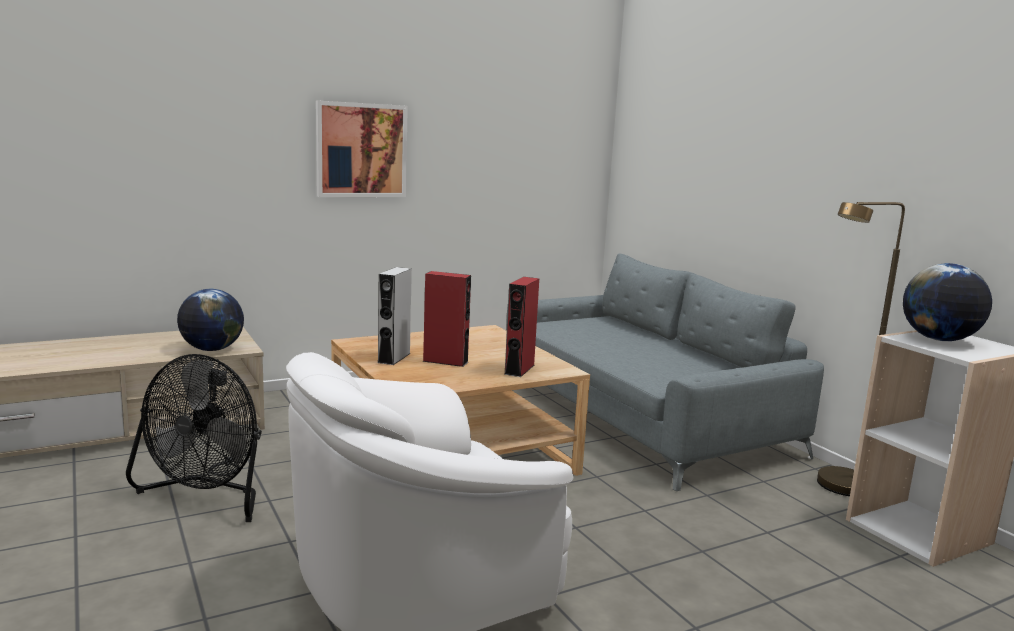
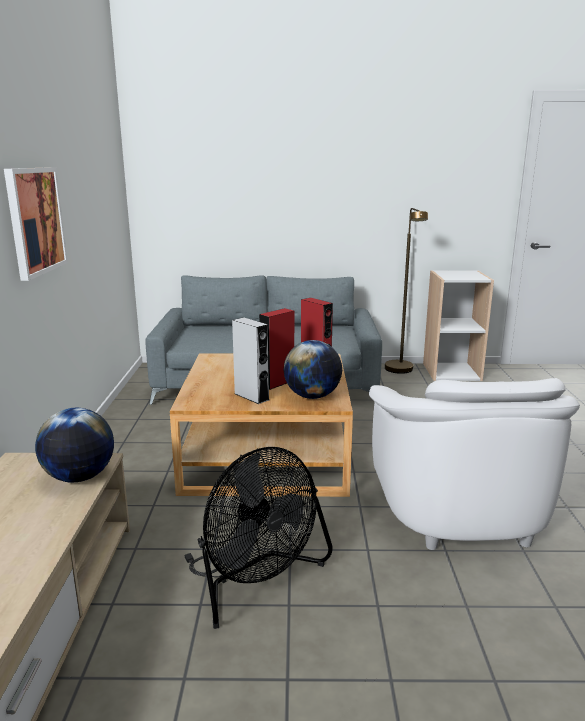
camera: 60 degrees left, 5 degrees up
globe [903,263,992,341] -> globe moved to [284,340,342,399]

